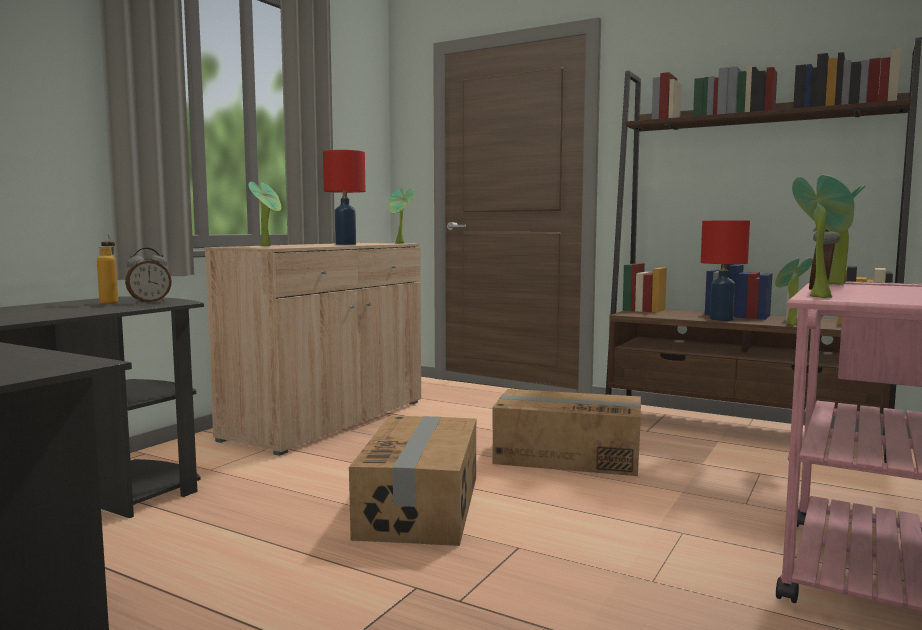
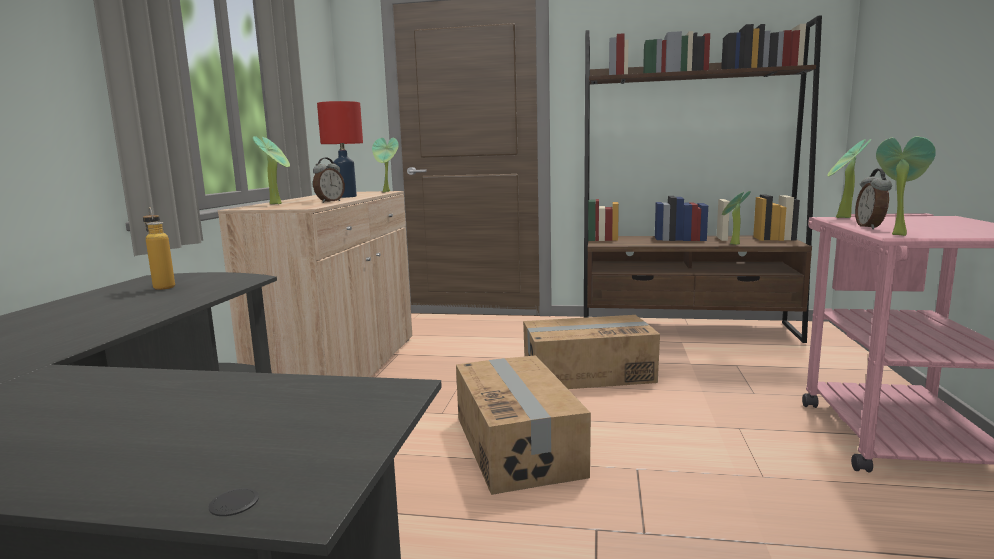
camera: 20 degrees left, 5 degrees up
alarm clock [125,248,172,303] -> alarm clock moved to [313,157,345,203]
red table lamp [701,221,750,321] -> none

